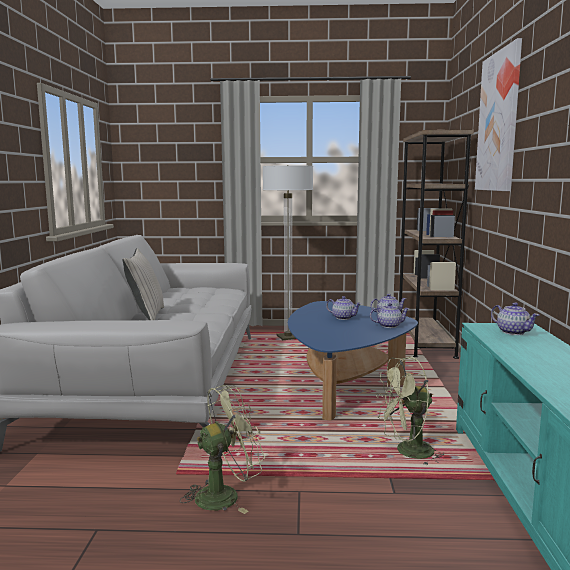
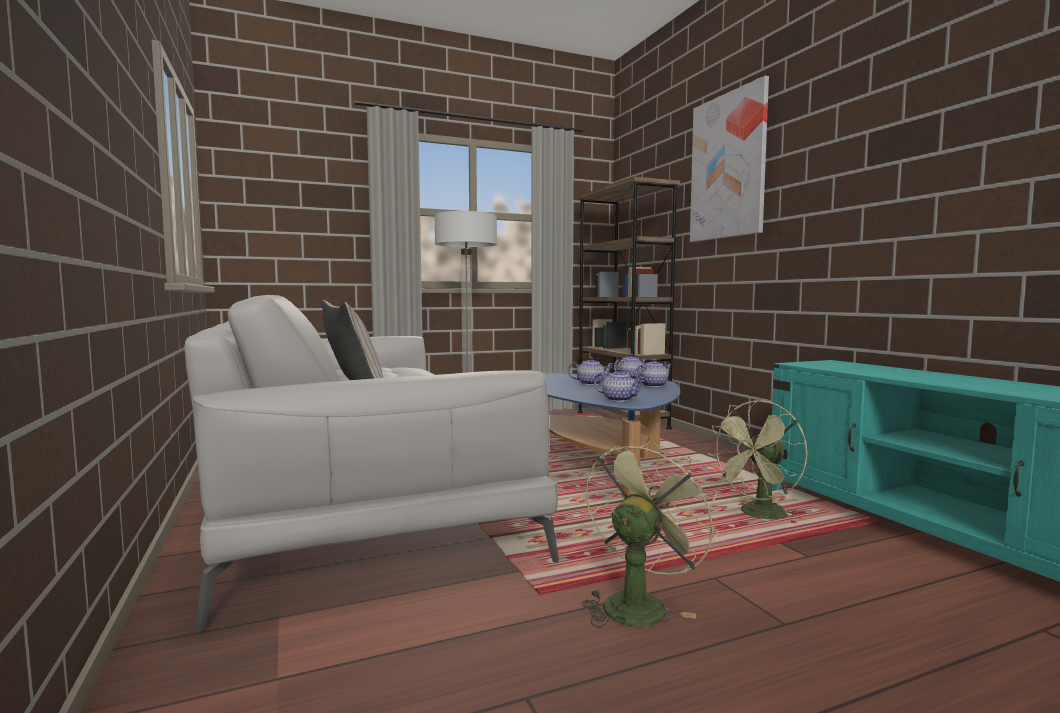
camera: 25 degrees left, 5 degrees down
teapot [491,302,539,335] -> teapot moved to [594,368,645,402]

